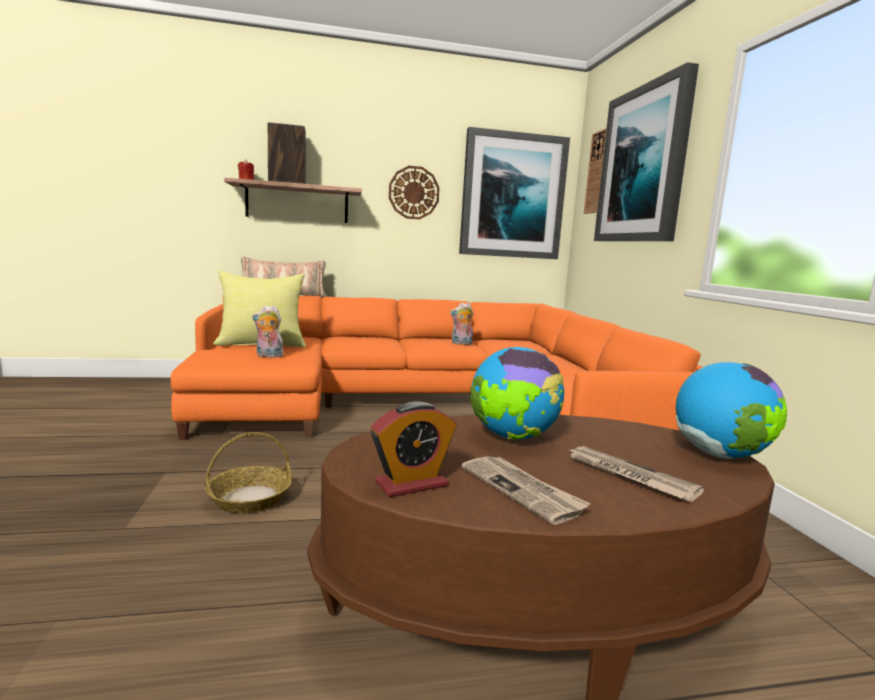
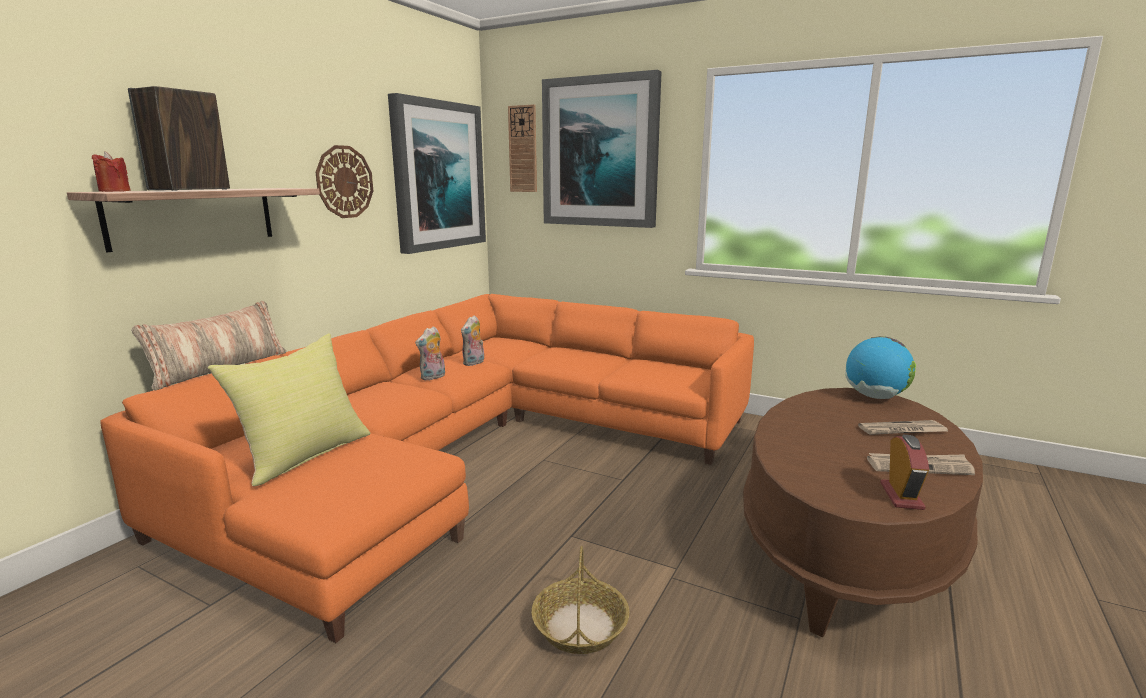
camera: 50 degrees left, 5 degrees up
plush toy [252,305,284,358] -> plush toy moved to [415,326,445,380]
globe [470,347,564,440] -> none

